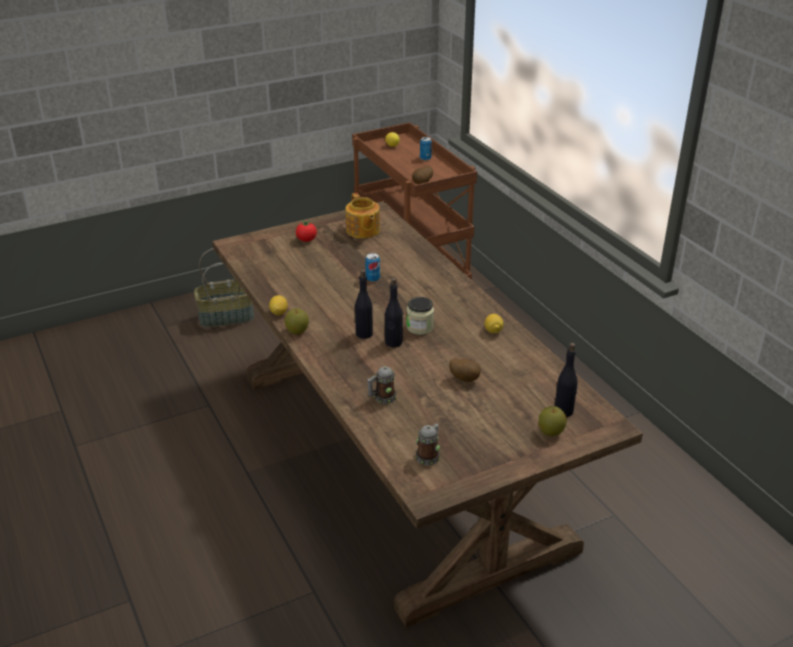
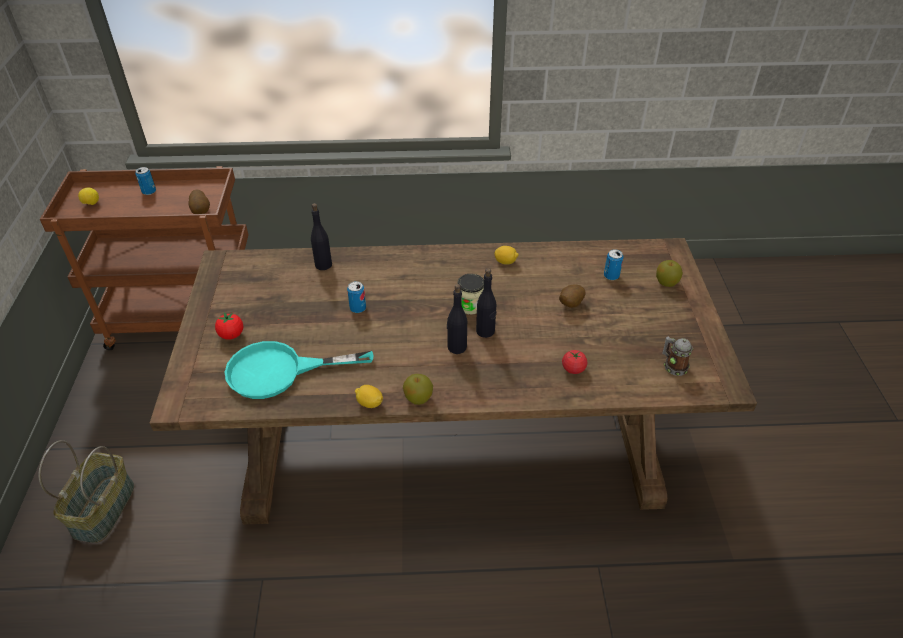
camera: 65 degrees left, 10 degrees up
teapot [345,193,380,238] -> none
mug [367,366,397,404] -> tomato [562,350,587,374]
black bottle [555,343,578,417] -> black bottle moved to [311,203,332,270]
none -> turquoise frying pan [225,341,373,399]
none -> can [604,249,624,280]

